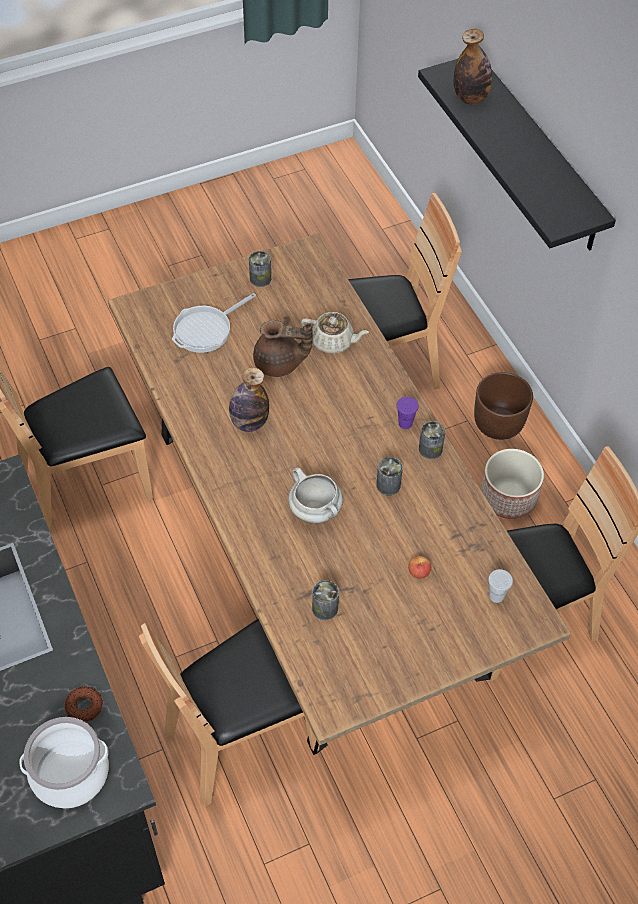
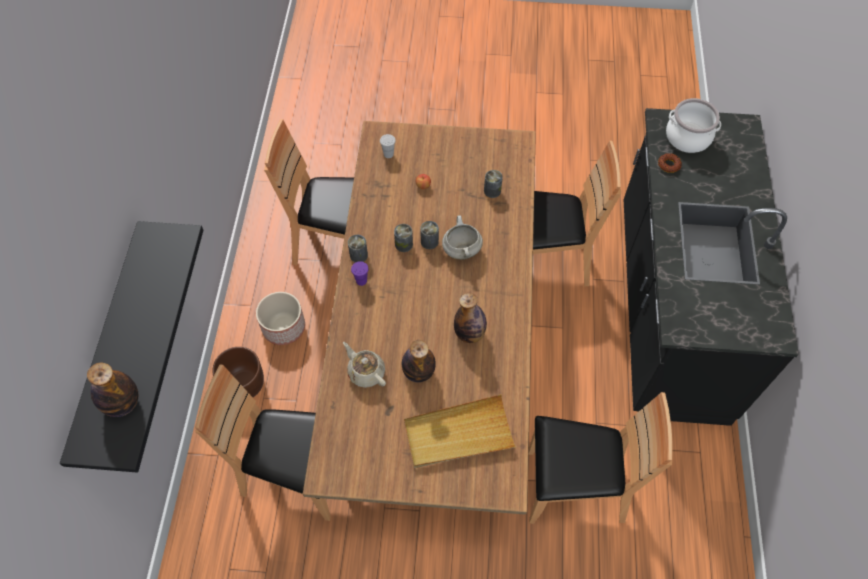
camera: 150 degrees left, 5 degrees up
frying pan [172,293,256,353] -> beige tray [404,394,516,468]
can [249,251,271,287] -> can moved to [420,221,439,249]
brown teapot [253,320,313,377] -> bottle [402,340,436,383]

